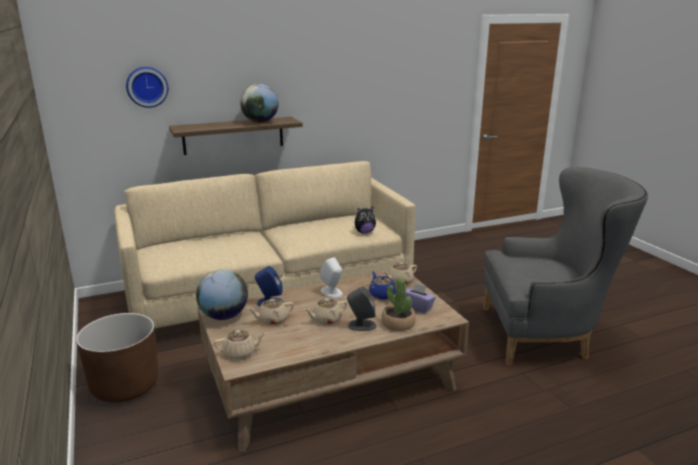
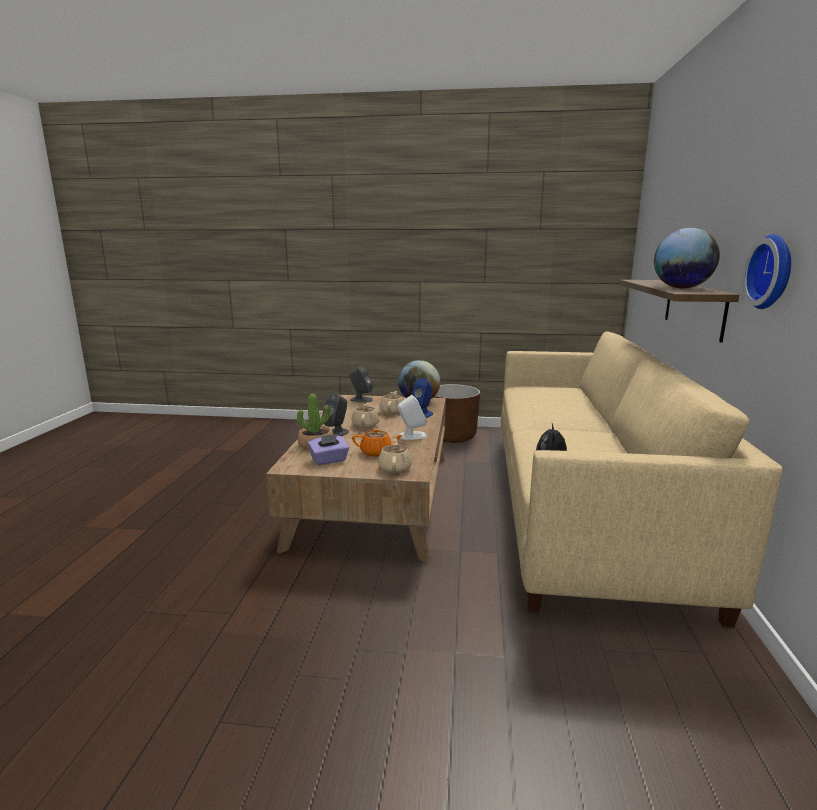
camera: 120 degrees right, 5 degrees down
wall clock [126,67,168,108] -> wall clock moved to [743,234,791,309]
beige teapot [214,330,266,359] -> grey speaker [349,366,373,403]
blue teapot [369,271,396,300] -> orange teapot [352,428,403,457]
grey armchair [483,167,648,365] -> none

